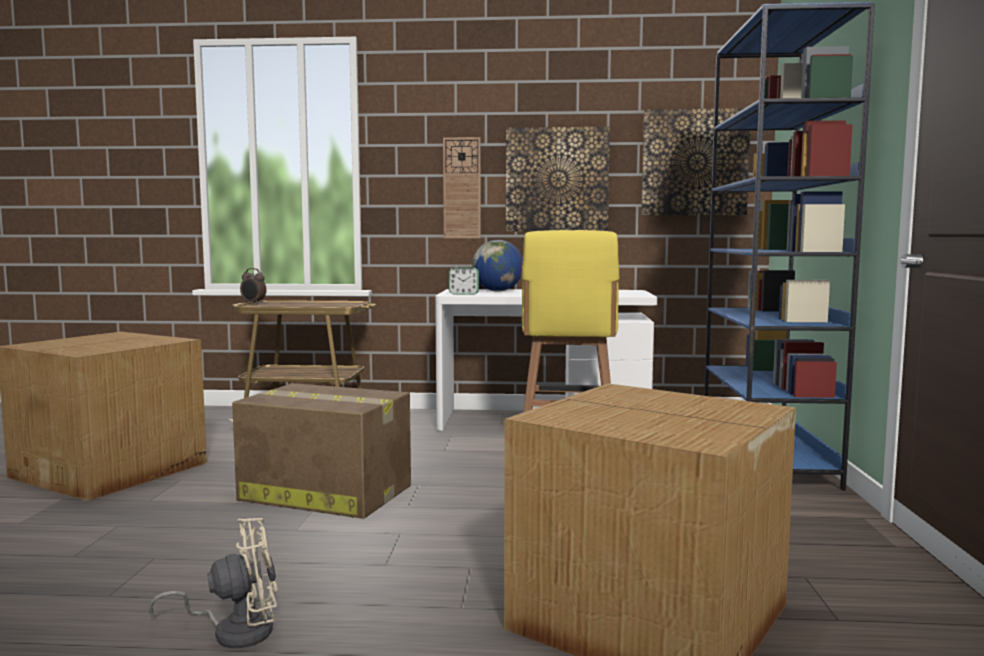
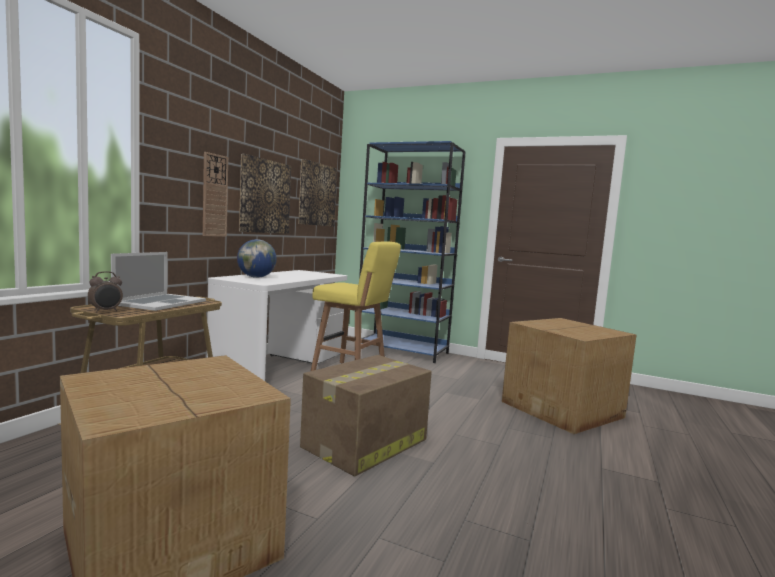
camera: 70 degrees left, 0 degrees up
beige fan [149,518,277,648] -> none
alarm clock [449,267,479,295] -> none
none -> laptop [111,252,206,311]

